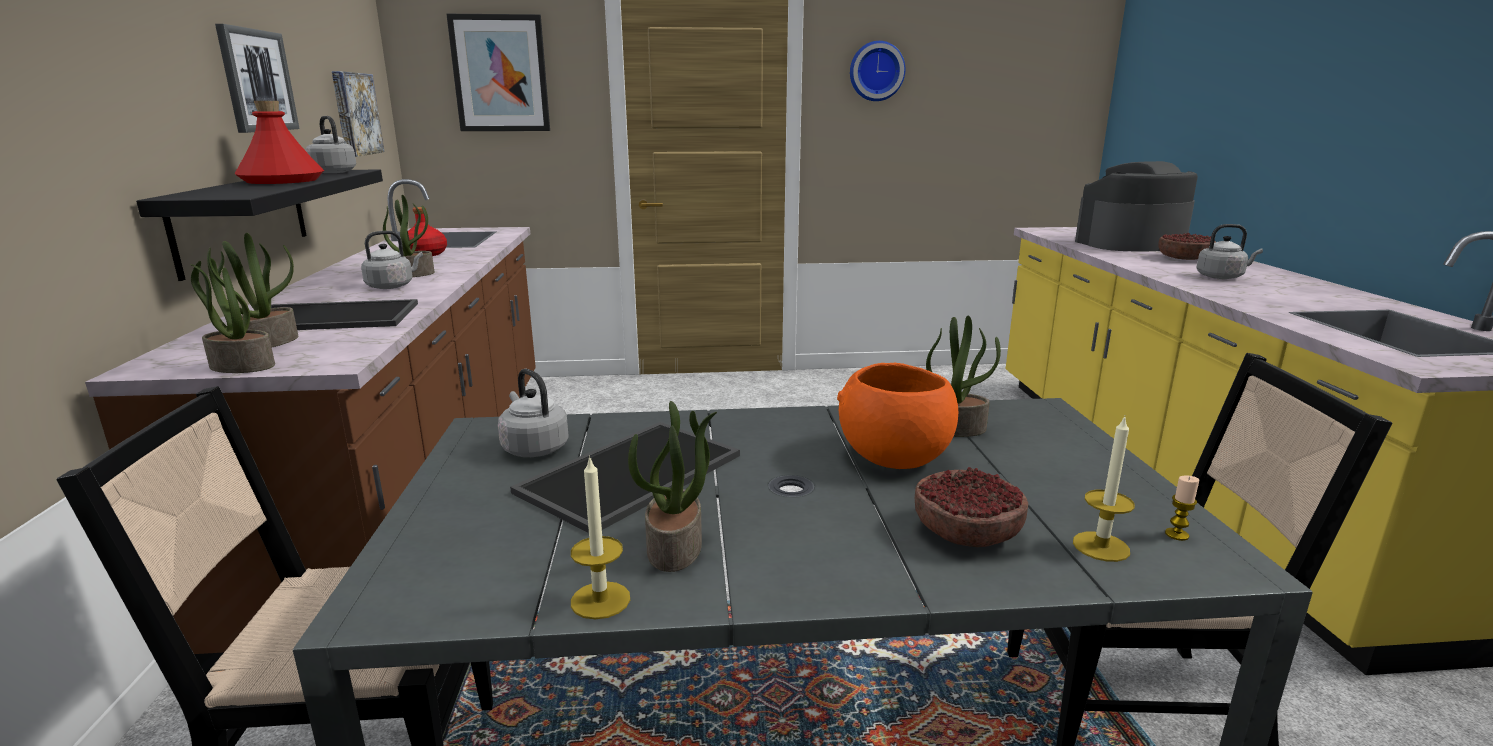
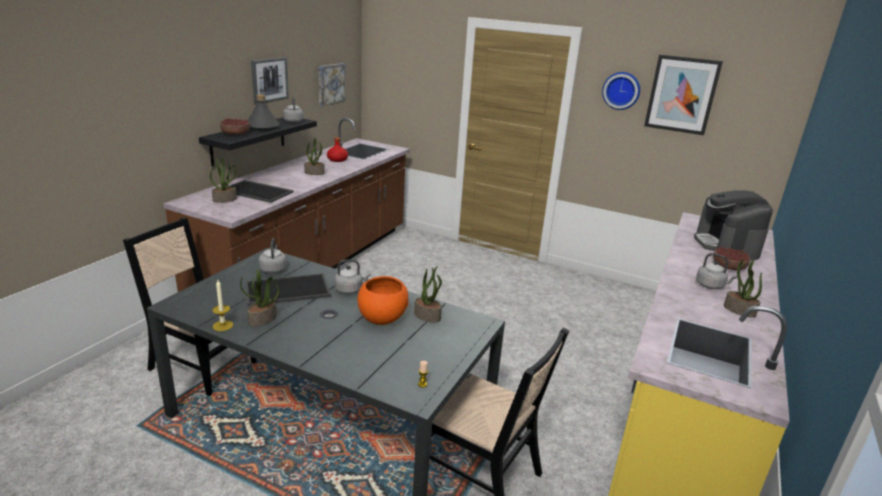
camera: 30 degrees right, 5 degrees up
potted plant [190,247,275,373] -> potted plant moved to [724,260,762,317]
red bottle [234,101,324,184] -> grey bottle [248,94,280,131]
grey kettle [361,231,423,289] -> grey kettle moved to [334,259,371,294]
picture [446,14,550,131] -> picture moved to [644,55,723,135]
bowl [915,467,1028,547] -> bowl moved to [220,118,250,135]
candle [1073,416,1135,562] -> none
coffee machine [1075,161,1198,251] -> coffee machine turned 105 degrees counterclockwise [694,190,773,261]

